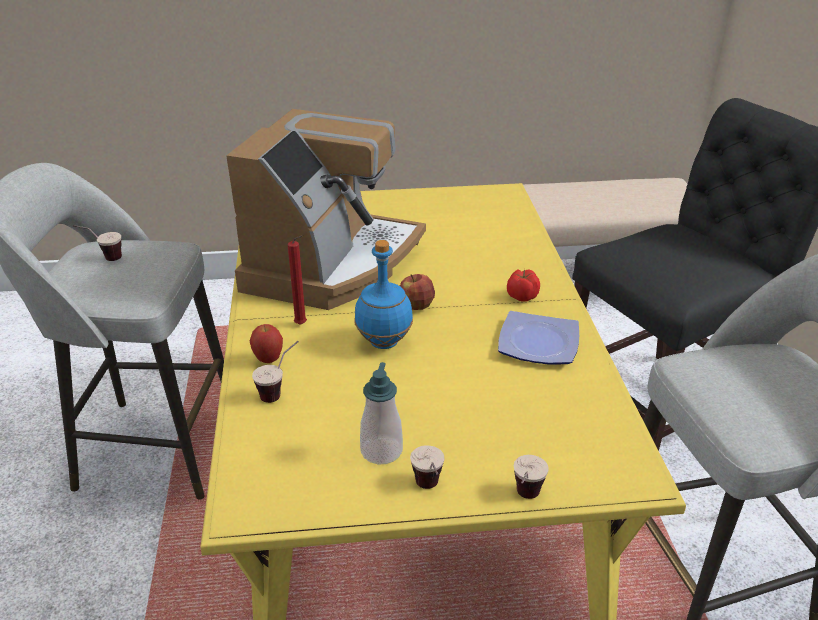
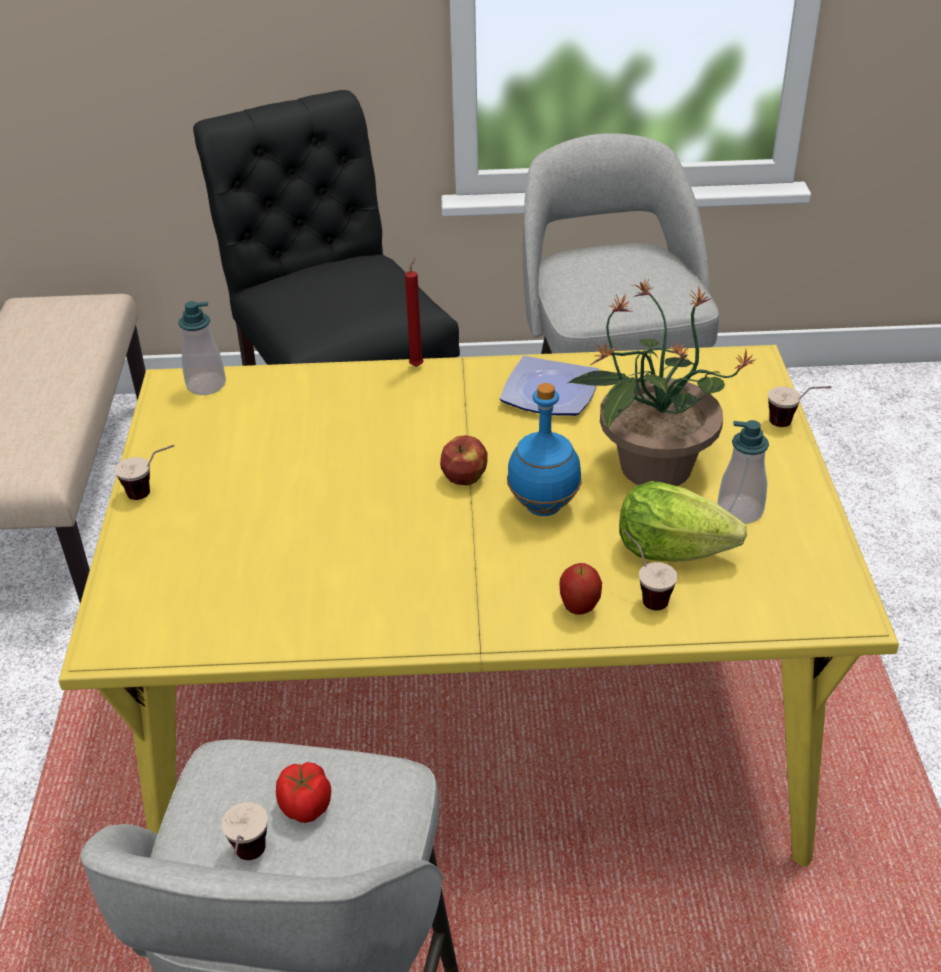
camera: 85 degrees left, 5 degrees up
coffee machine [226,109,426,310] -> none
red candle [288,235,307,325] -> red candle moved to [405,257,424,367]
cup [410,445,444,489] -> cup moved to [115,445,175,500]
tomato [507,269,540,302] -> tomato moved to [276,762,331,823]
none -> soap dispenser [178,301,226,395]
none -> potted plant [568,279,756,486]
none -> lettuce [619,481,747,562]

